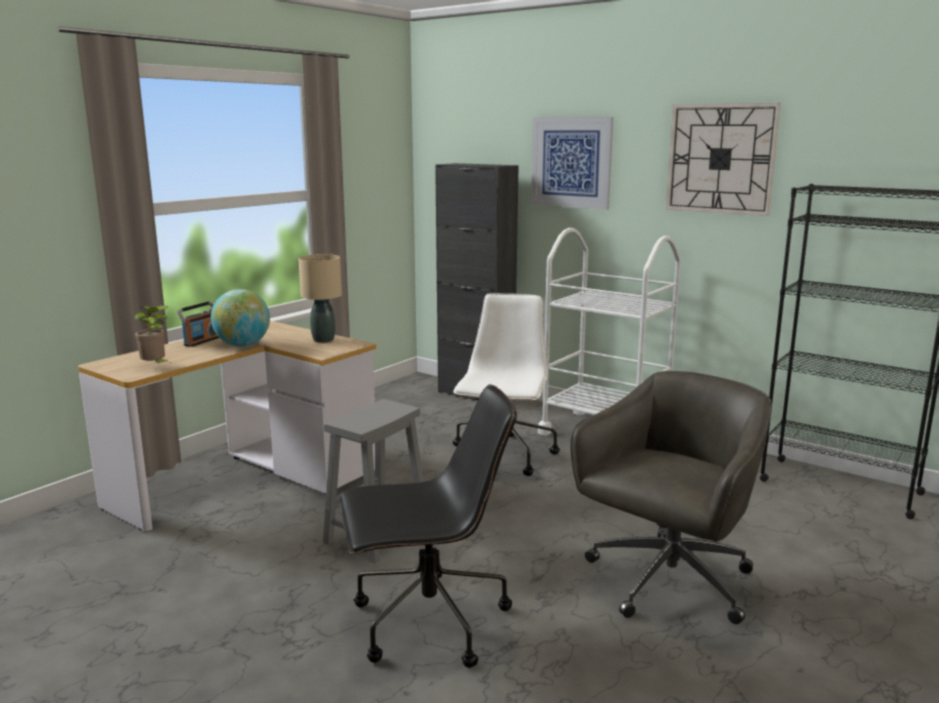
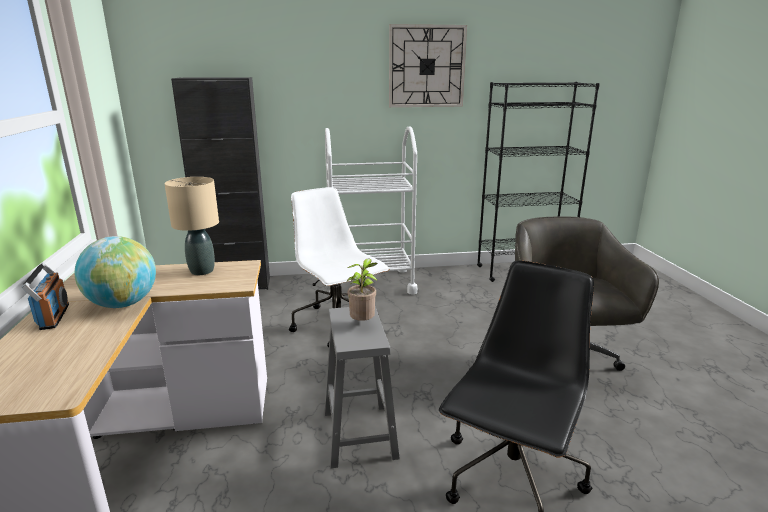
camera: 45 degrees left, 5 degrees up
potted plant [135,305,169,363] -> potted plant moved to [347,259,377,321]
picture [531,117,614,210] -> none

